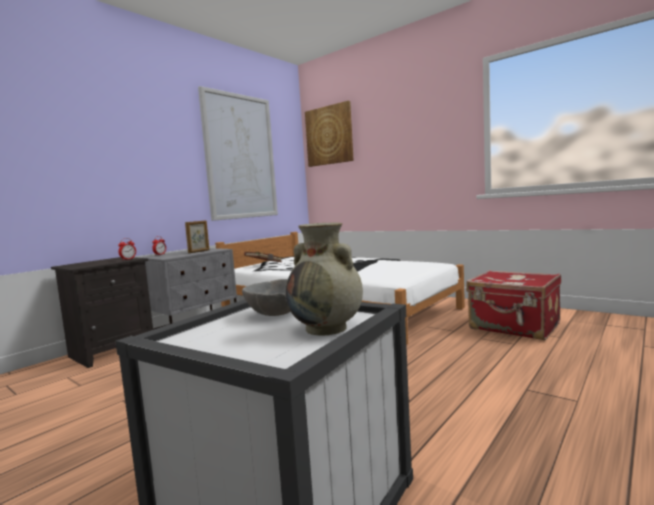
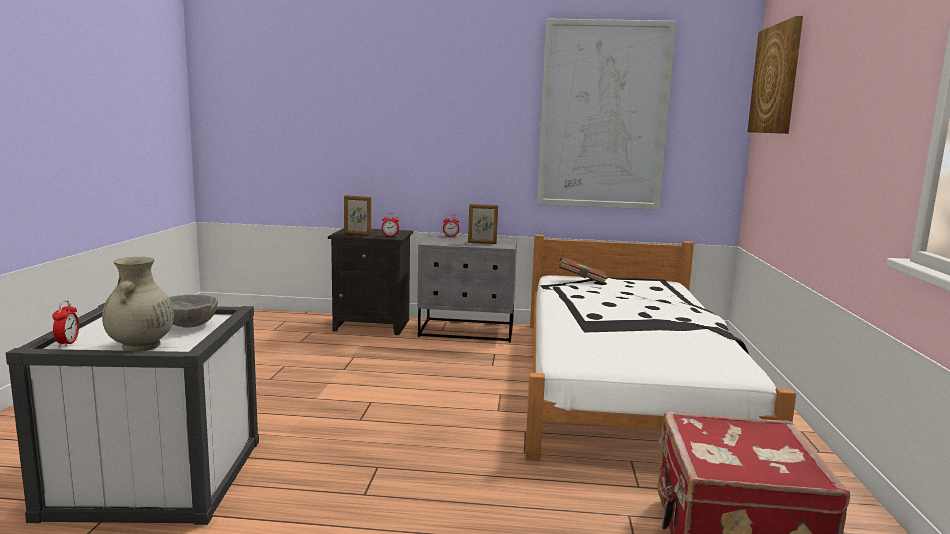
camera: 55 degrees right, 5 degrees up
none -> alarm clock [52,300,79,347]
none -> picture frame [344,195,372,236]

